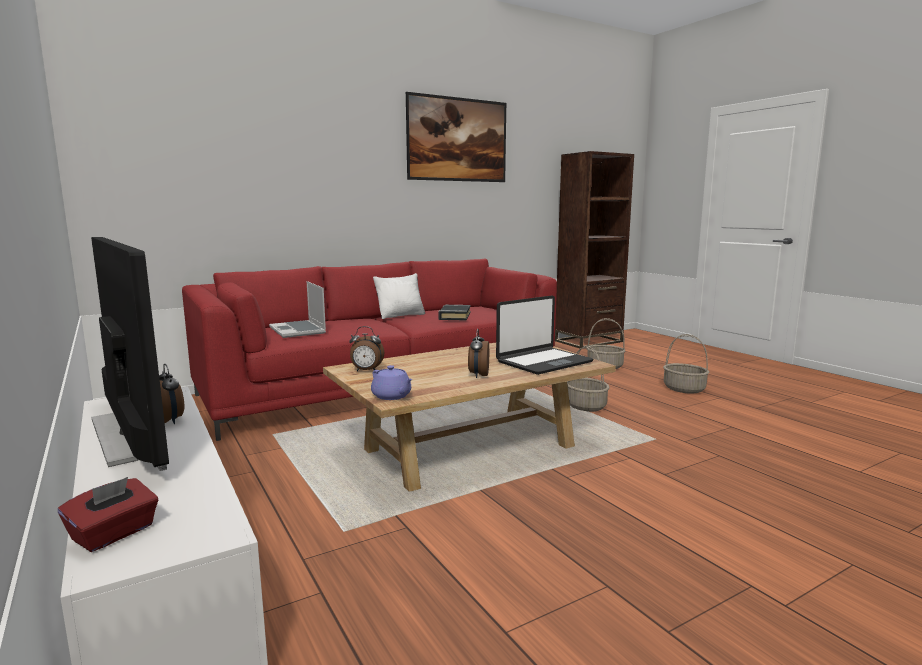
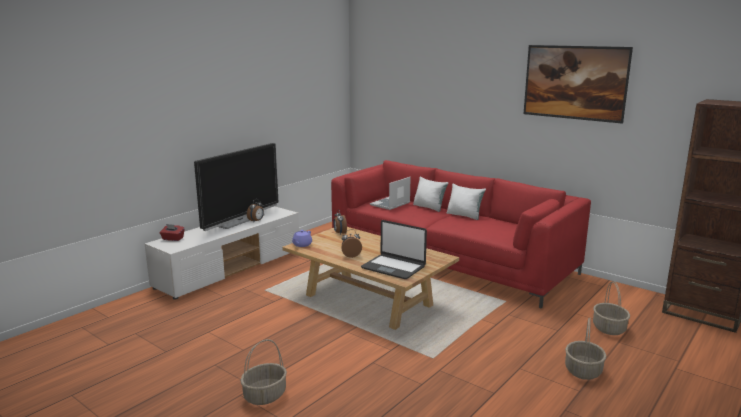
camera: 70 degrees right, 5 degrees up
black book [438,305,471,321] -> none
basket [567,346,610,412] -> basket moved to [240,339,287,405]
none -> white pillow [413,176,448,212]

